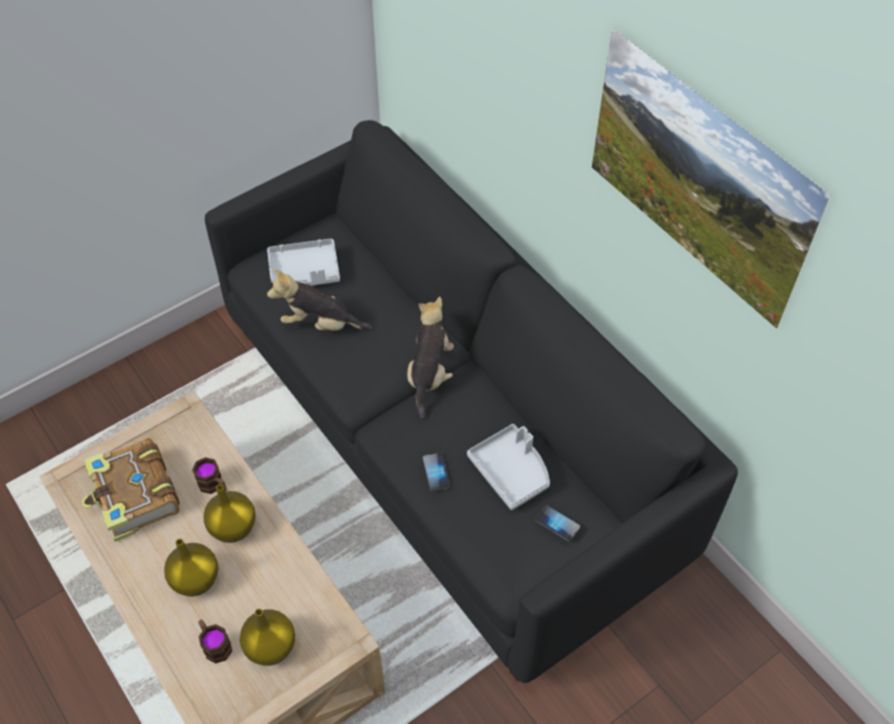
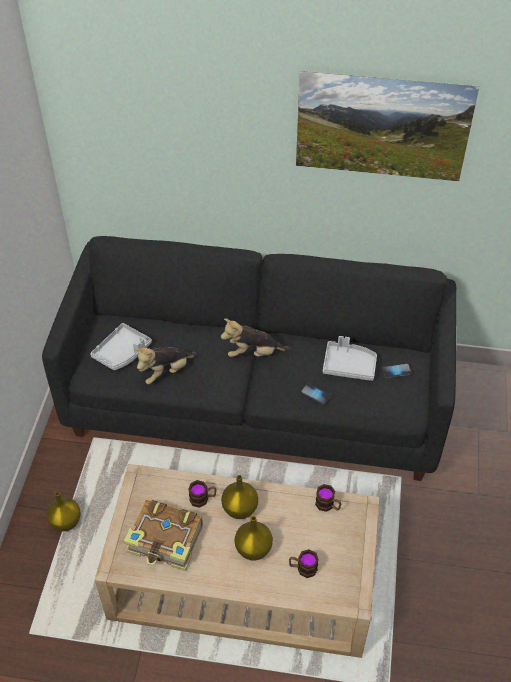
camera: 45 degrees left, 5 degrees down
yellow vase [240,609,295,666] -> yellow vase moved to [46,492,81,531]
plush toy [407,296,454,419] -> plush toy turned 60 degrees counterclockwise [221,319,291,357]
none -> mug [315,484,341,512]

